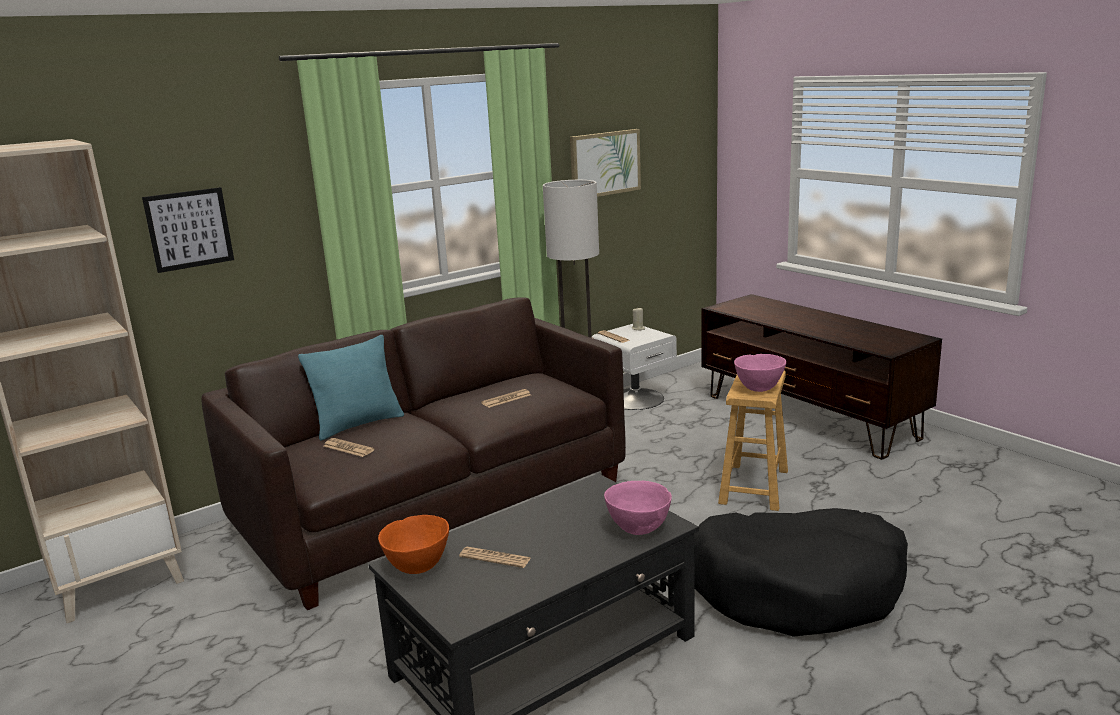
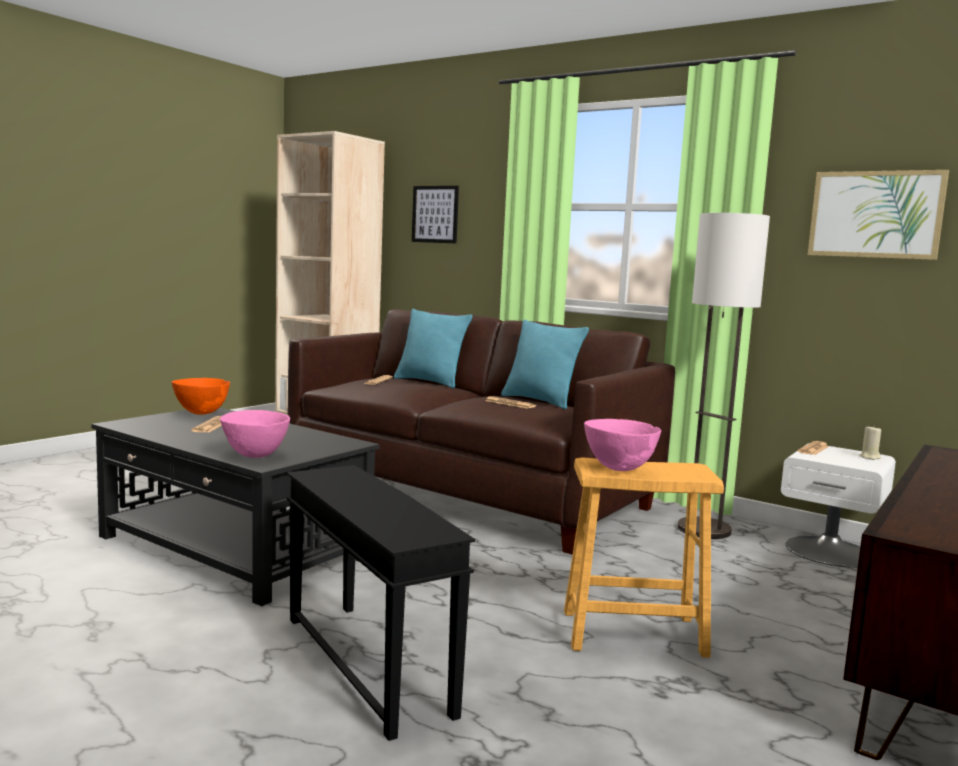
camera: 70 degrees right, 10 degrees down
black dog bed [694,508,908,637] -> black side table [287,465,475,741]
none -> turquoise pillow [501,320,589,409]

